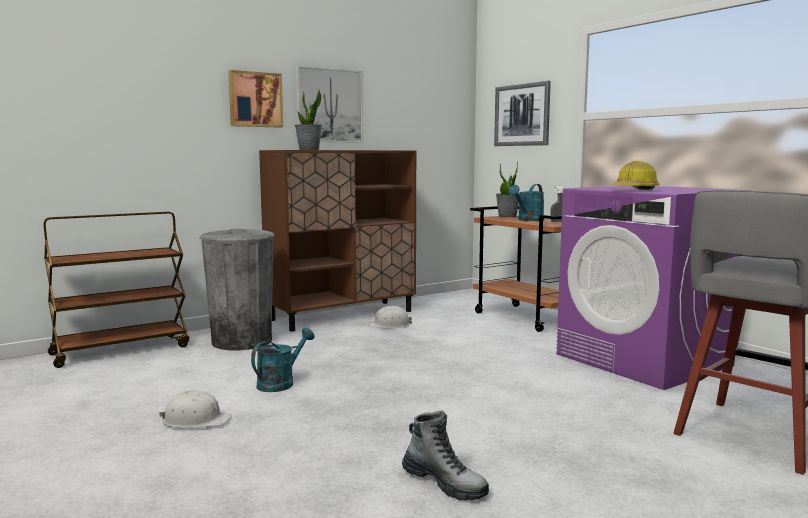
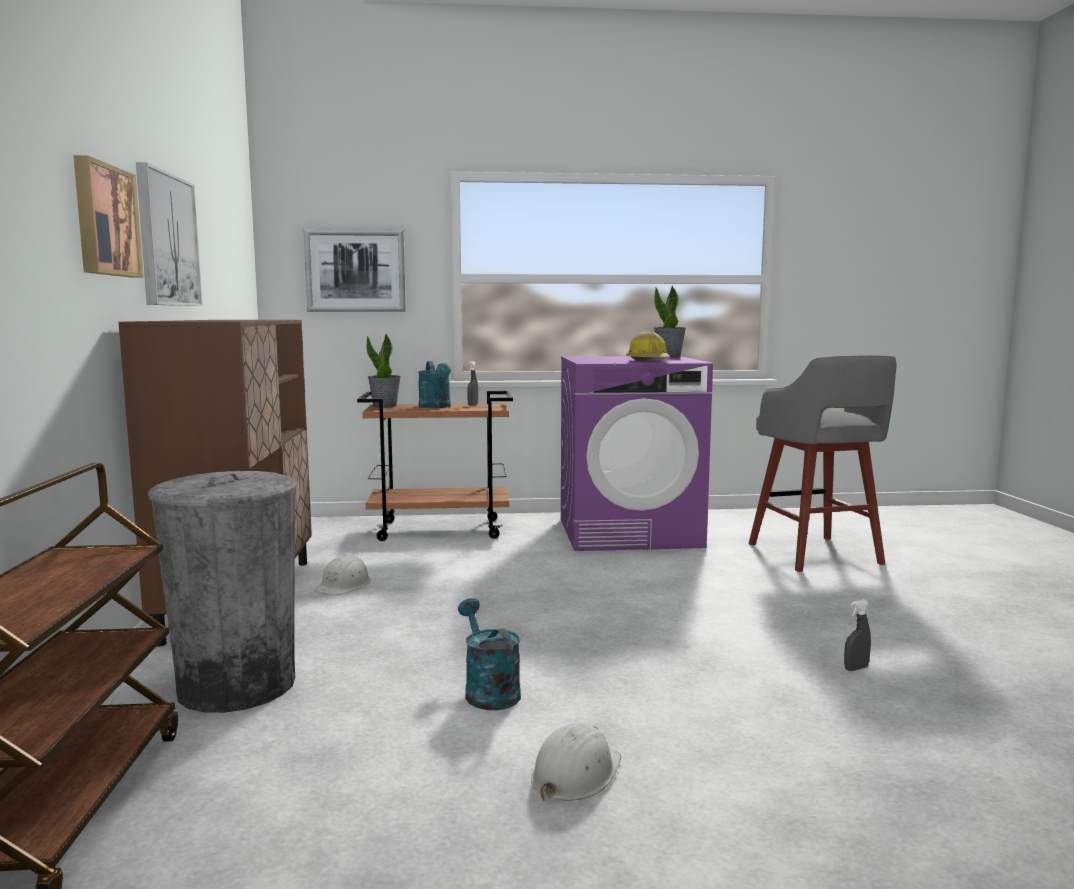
camera: 60 degrees left, 0 degrees up
potted plant [295,89,322,150] -> potted plant moved to [654,285,686,357]
boot [402,411,489,500] -> grey spray bottle [844,599,871,671]

